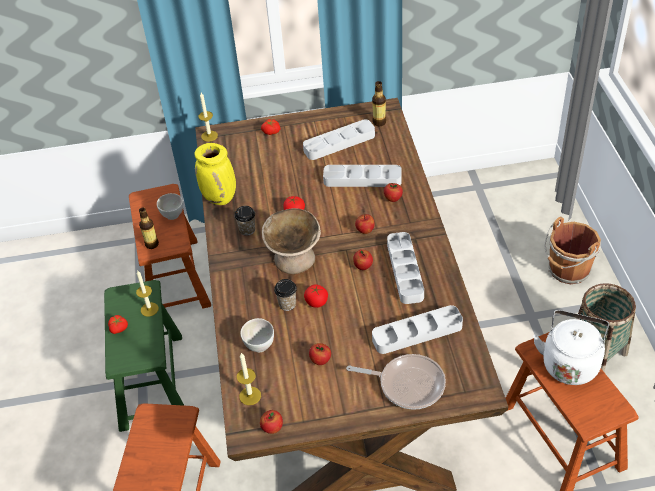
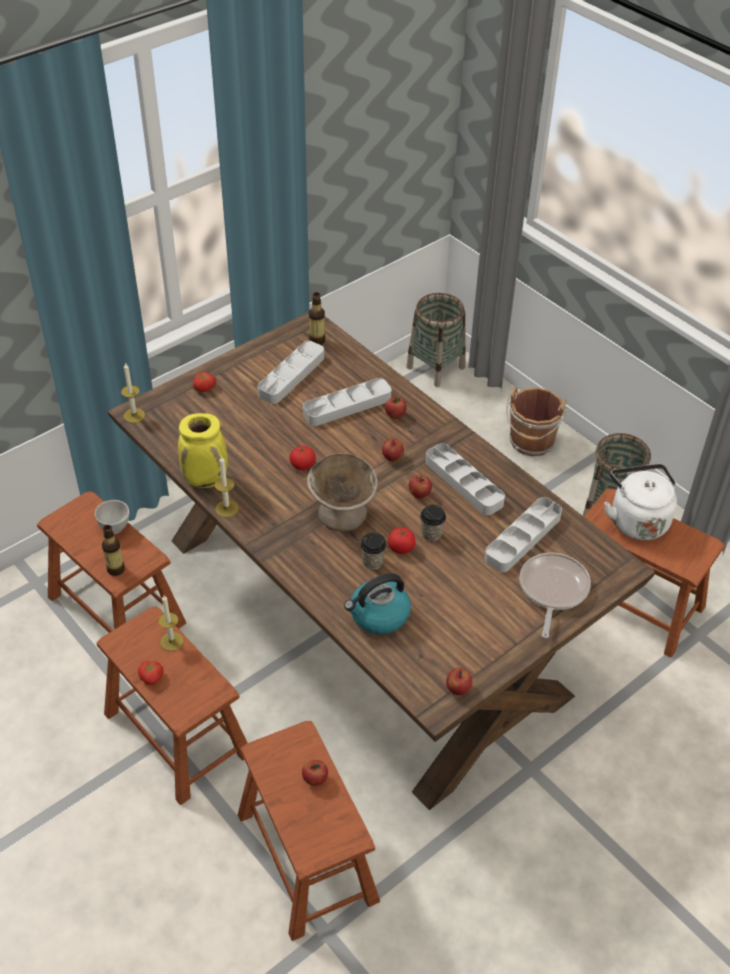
camera: 35 degrees left, 0 degrees up
green stool [104,280,185,432] -> brown stool [97,606,247,805]
cup [235,206,255,236] -> cup moved to [420,505,446,542]
candle [237,353,261,405] -> candle moved to [214,456,238,517]
white bowl [240,318,274,352] -> kettle [344,573,411,634]
apple [309,343,331,365] -> apple moved to [302,760,328,786]
frying pan [346,354,446,410] -> frying pan turned 60 degrees counterclockwise [519,553,591,638]
none -> basket [406,293,466,387]

